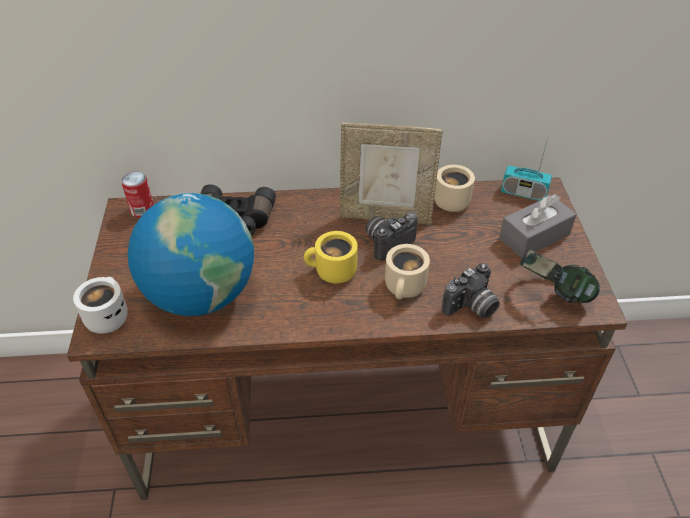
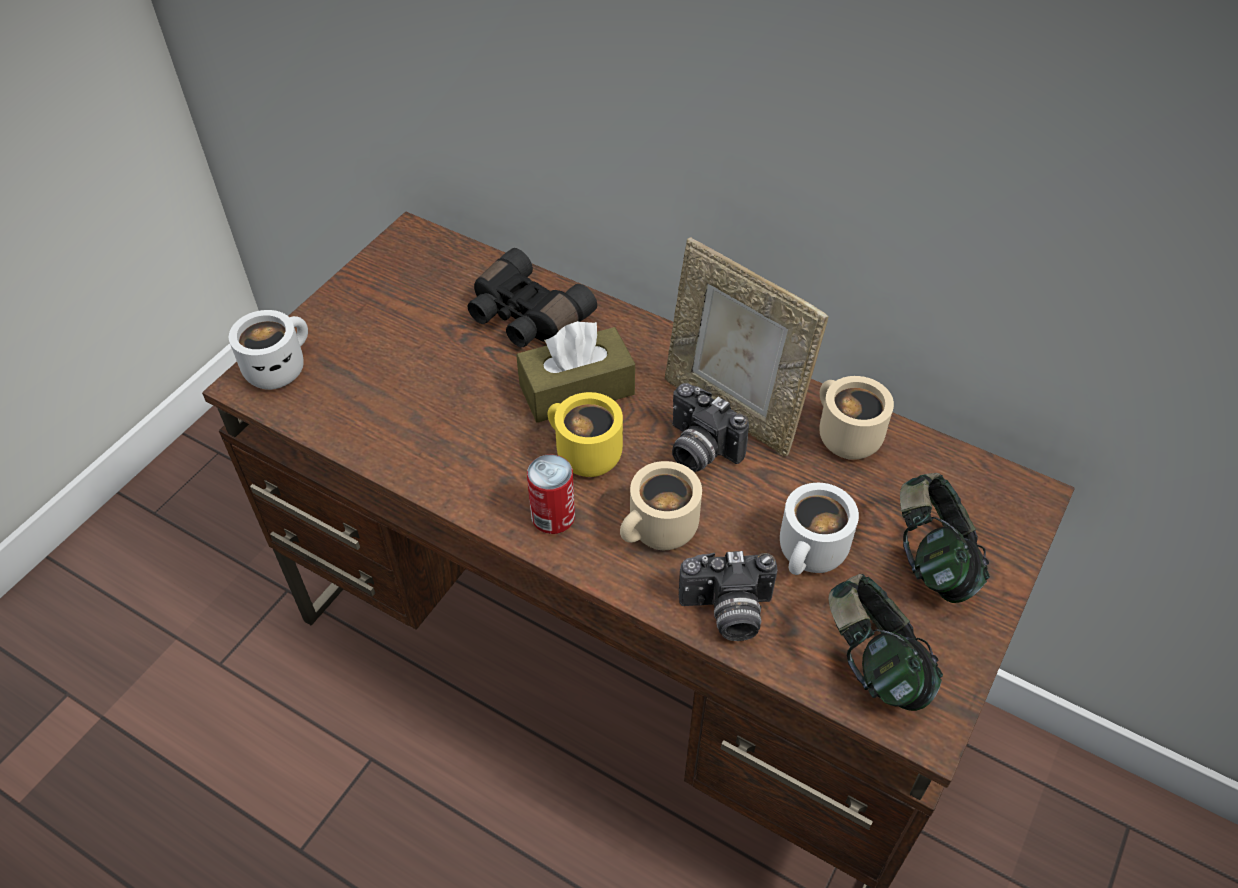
camera: 35 degrees right, 5 degrees up
can [121,171,154,218] -> can moved to [527,454,575,534]
globe [128,193,254,316] -> none
camera [366,212,418,261] -> camera turned 135 degrees counterclockwise [672,383,749,472]
grey tissue box [499,194,577,259] -> headphones [900,473,990,603]
radio [501,138,552,201] -> none
none -> brown tissue box [516,321,635,423]
none -> white mug [780,483,859,575]

